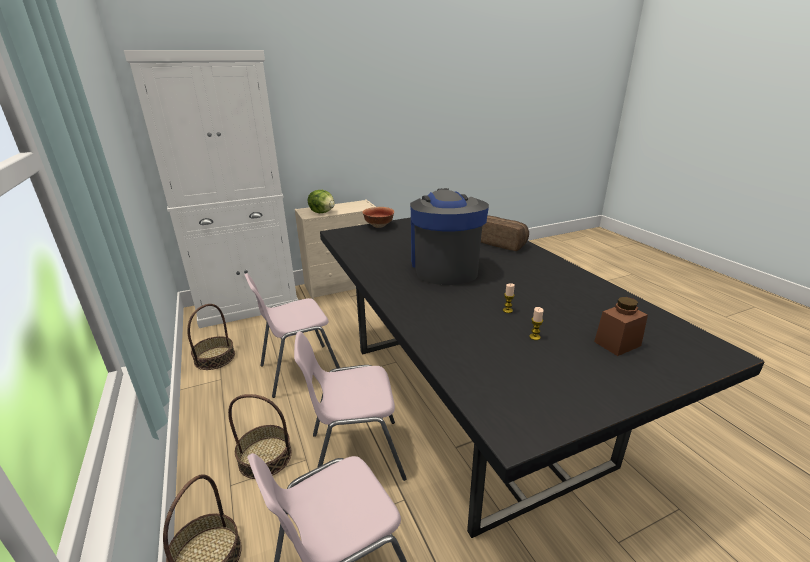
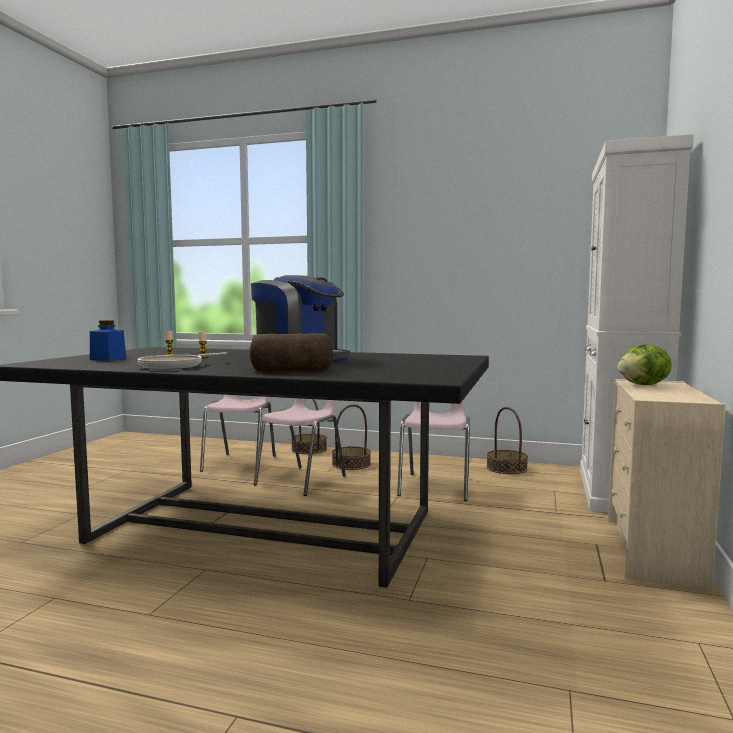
camera: 130 degrees right, 20 degrees down
bowl [362,207,394,228] -> none
brown jar [594,297,648,356] -> blue jar [90,320,126,360]
none -> frying pan [138,353,227,369]

